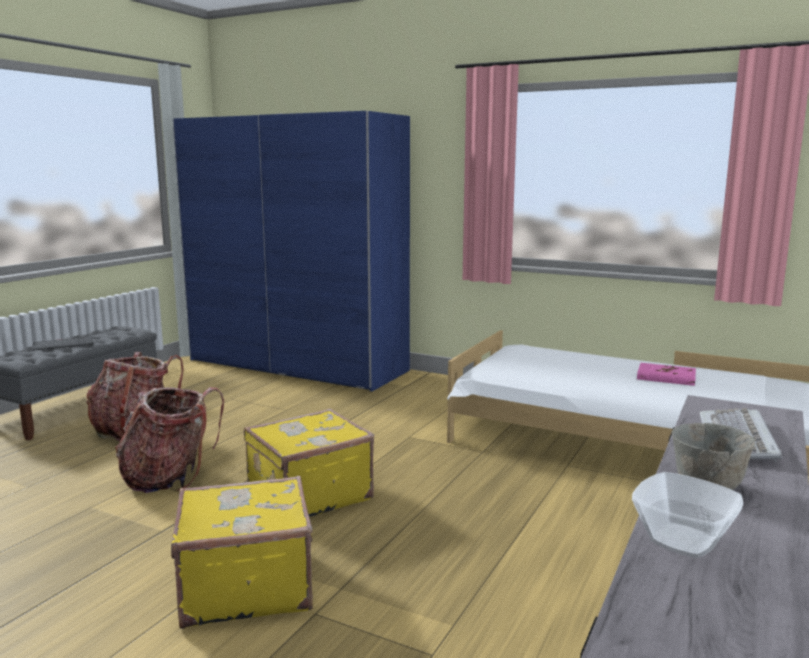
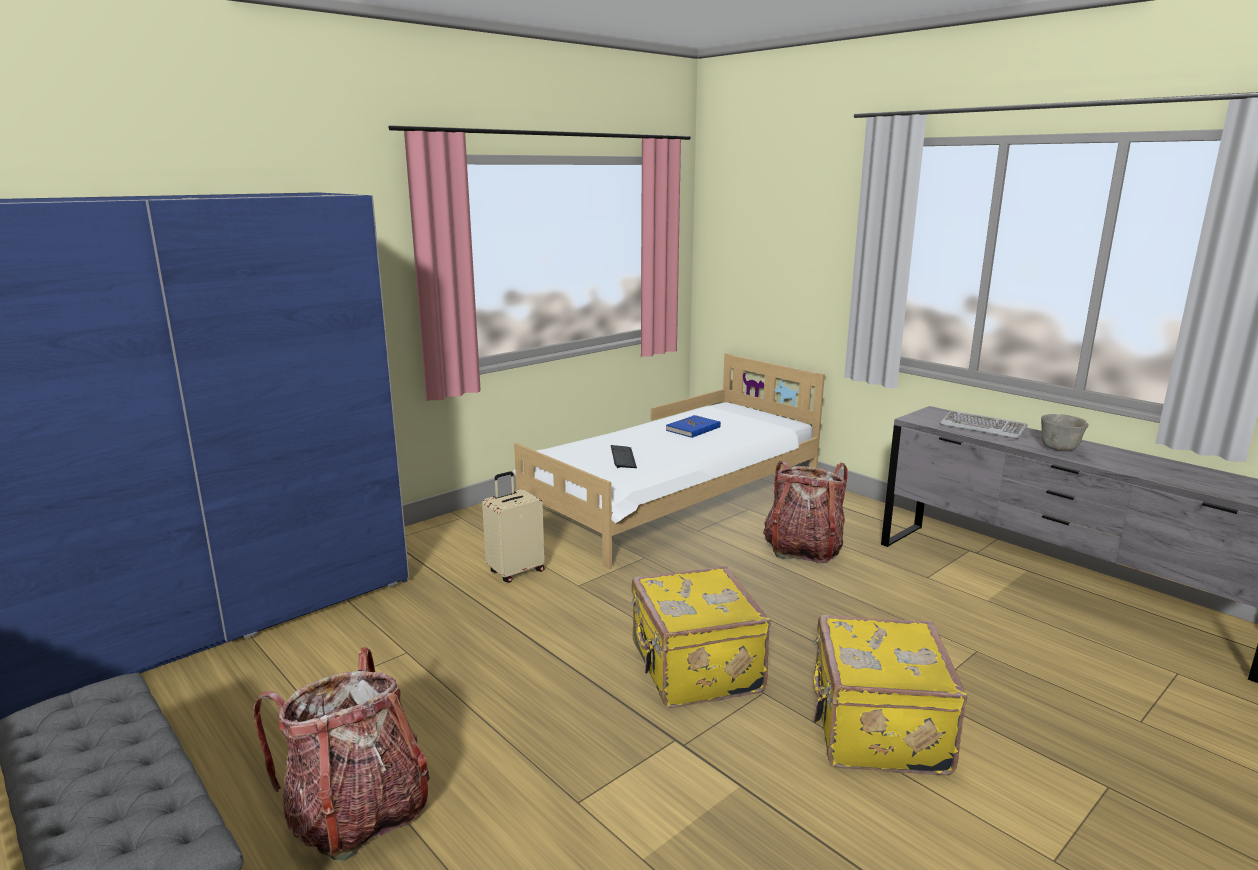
camera: 70 degrees left, 5 degrees up
keyboard [32,337,93,351] -> keyboard moved to [611,445,637,468]
backpack [115,387,224,493] -> backpack moved to [763,461,848,563]
bowl [632,472,743,558] -> none
pink book [637,363,696,386] -> blue book [666,415,721,438]
none -> beige suitcase [482,471,545,583]

